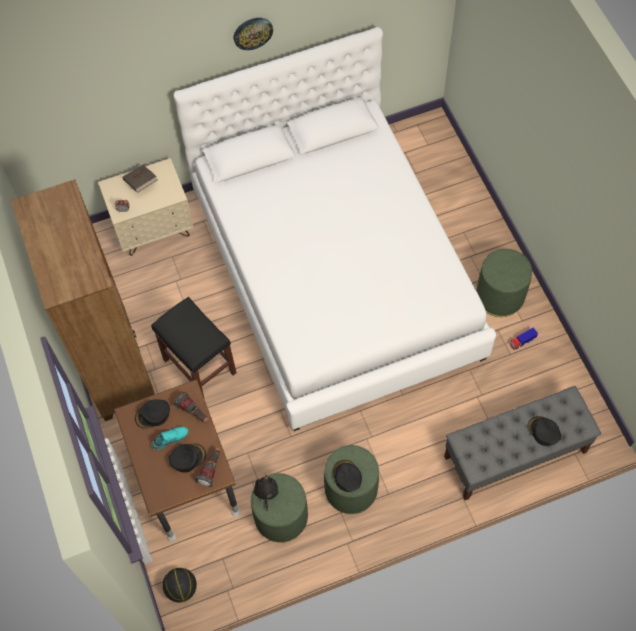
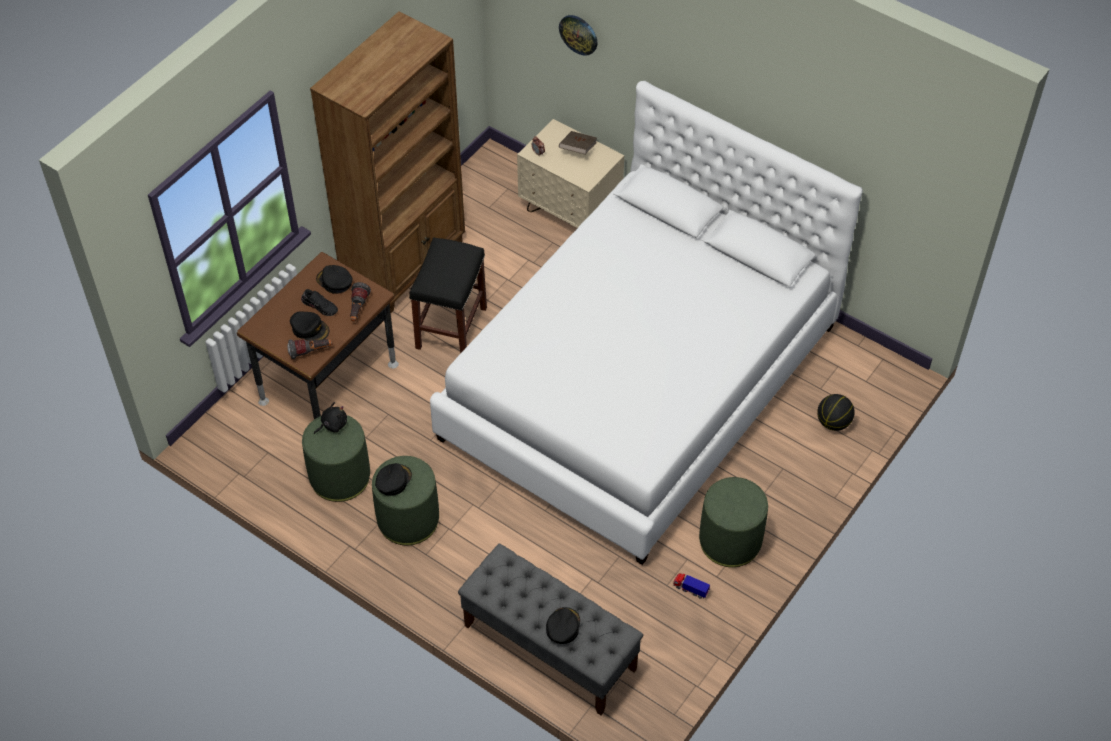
camera: 55 degrees right, 10 degrees down
turquoise shoe [151,427,188,450] -> black shoe [301,289,338,316]
basketball [163,568,197,603] -> basketball moved to [817,394,855,431]
wall clock [234,18,273,50] -> wall clock moved to [559,15,597,56]

